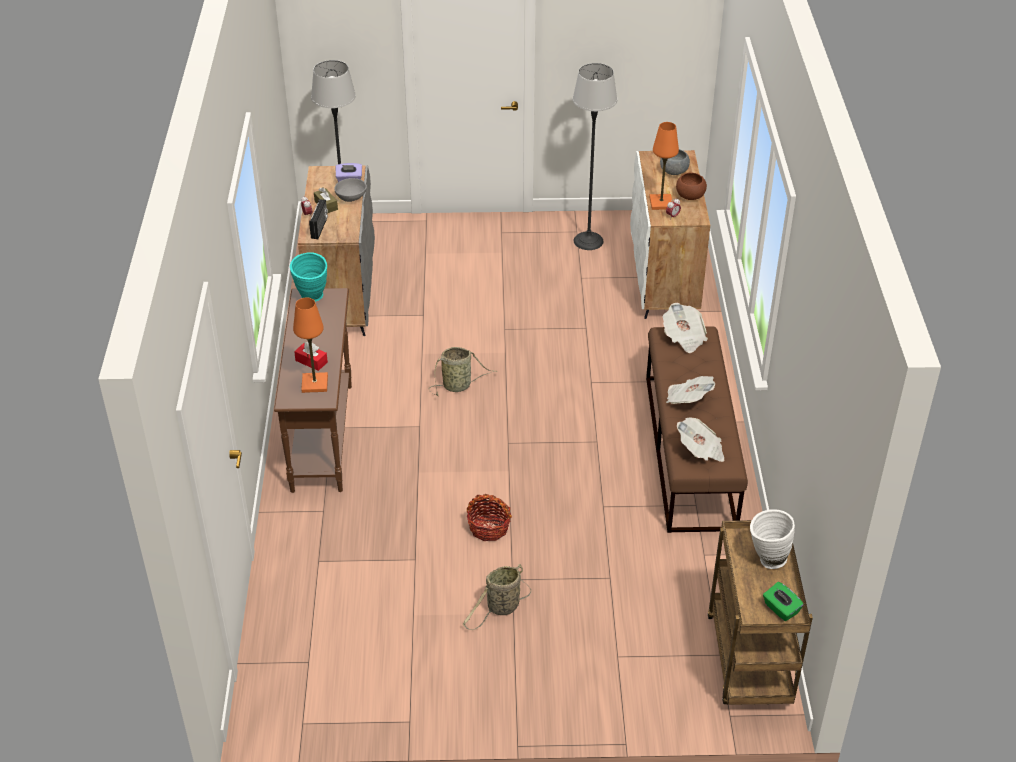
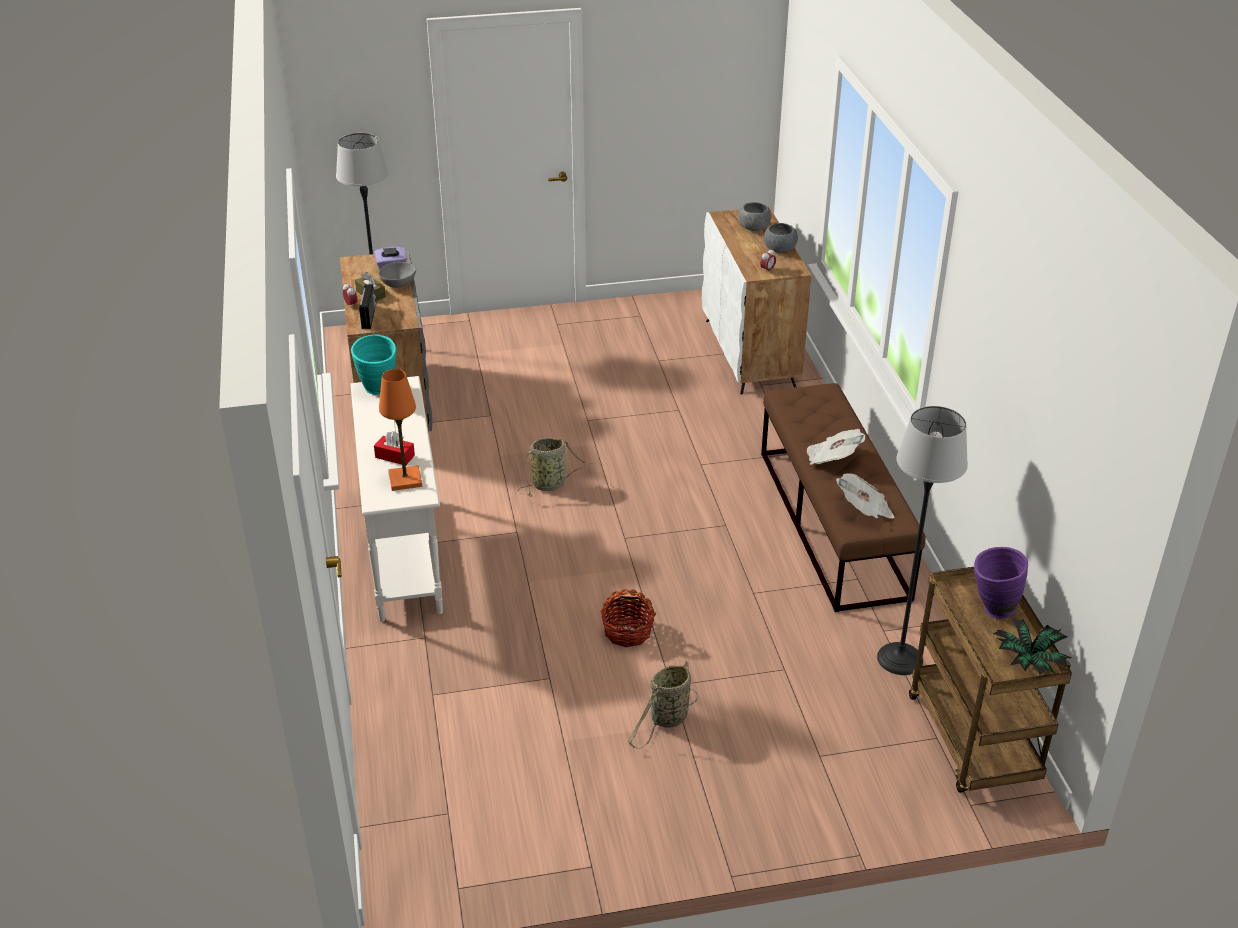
camera: 10 degrees left, 5 degrees down
brown console table [274,288,352,493] -> white console table [350,376,443,622]
floor lamp [573,63,617,250] -> floor lamp moved to [877,406,968,675]
orange table lamp [649,122,679,210] -> none
newspaper [663,303,708,353] -> none
brown bowl [676,172,707,200] -> grey bowl [764,223,798,253]
white vase [750,509,795,569] -> purple vase [974,547,1028,619]
green tissue box [763,582,803,621] -> potted plant [993,619,1072,675]

